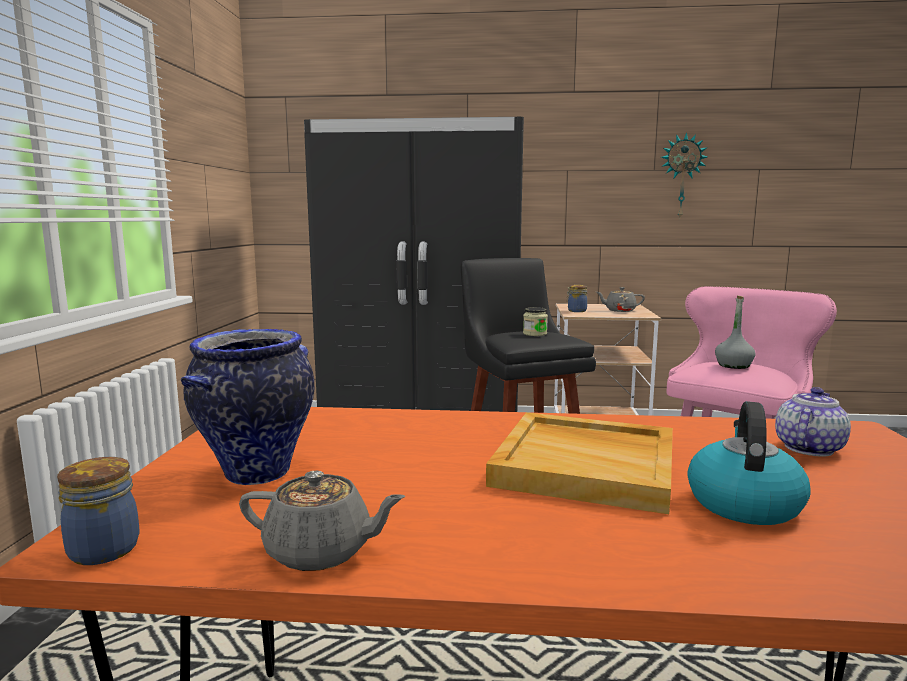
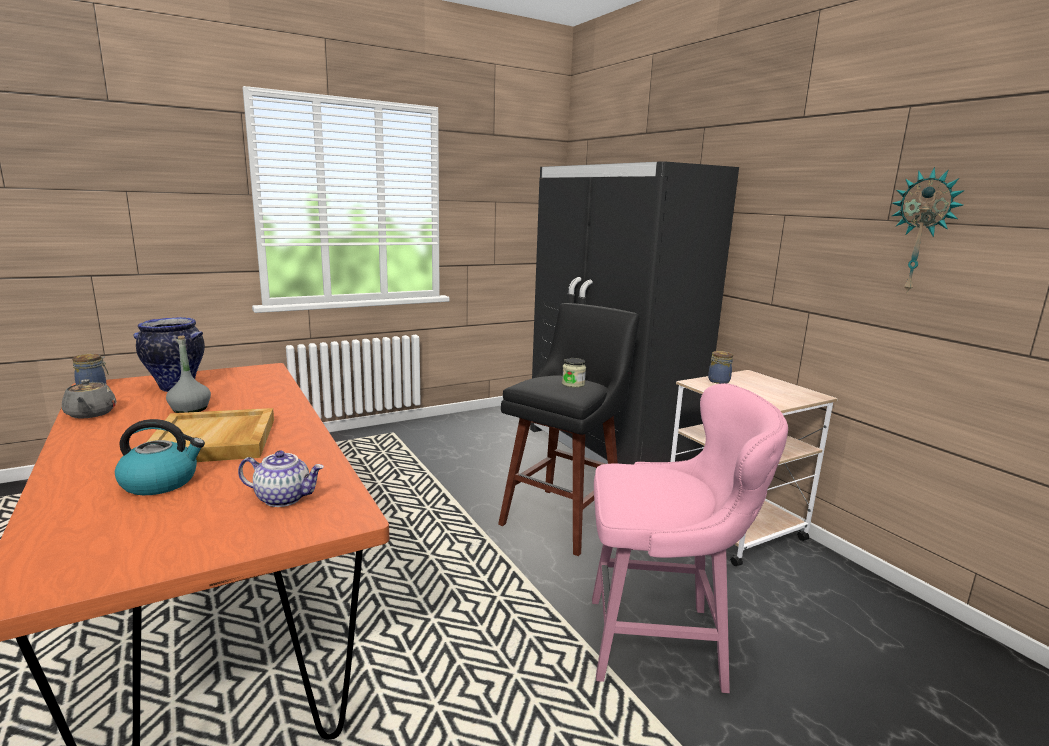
camera: 55 degrees right, 5 degrees up
grey teapot [596,287,645,312] -> none
grey bottle [715,295,755,369] -> grey bottle moved to [166,336,211,413]

